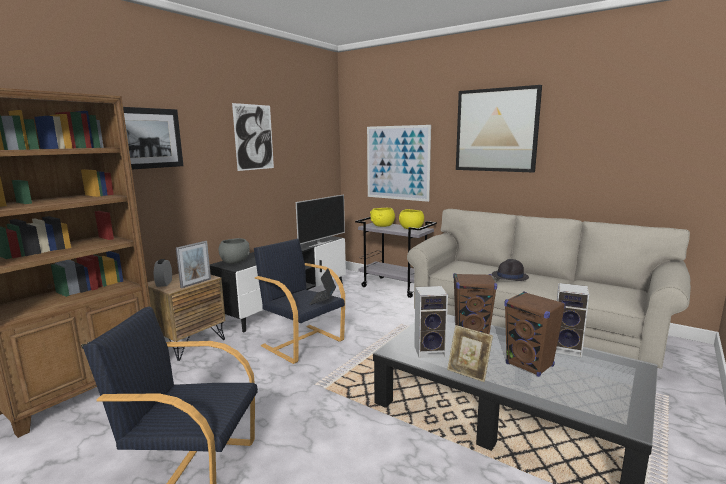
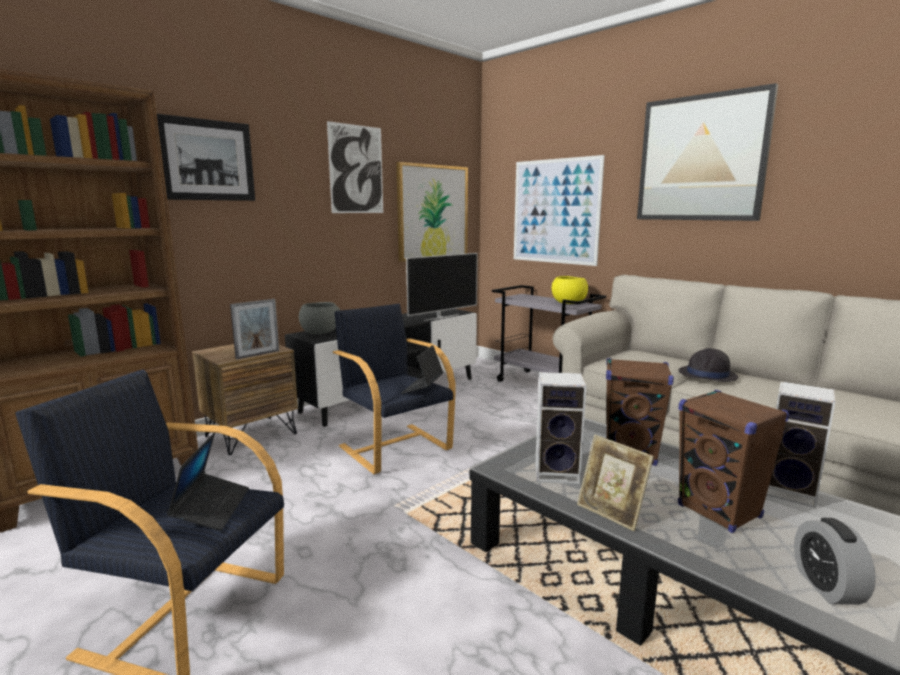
camera: 10 degrees right, 0 degrees up
alarm clock [154,259,172,287] -> alarm clock moved to [794,518,876,605]
yellow bowl [370,208,395,227] -> none
none -> laptop [166,432,249,531]
none -> picture [396,162,468,262]

